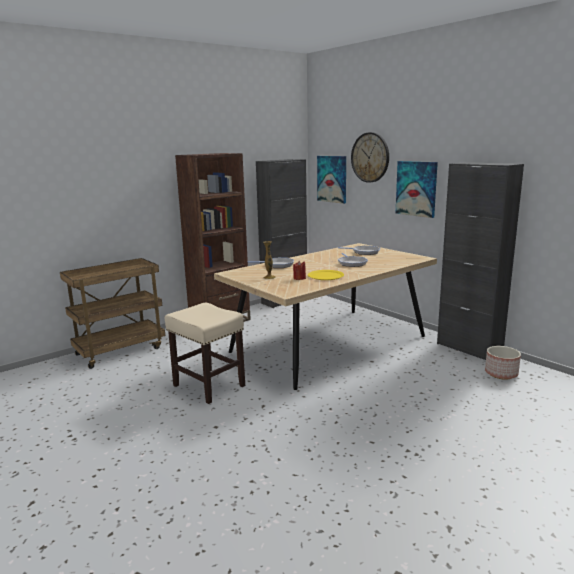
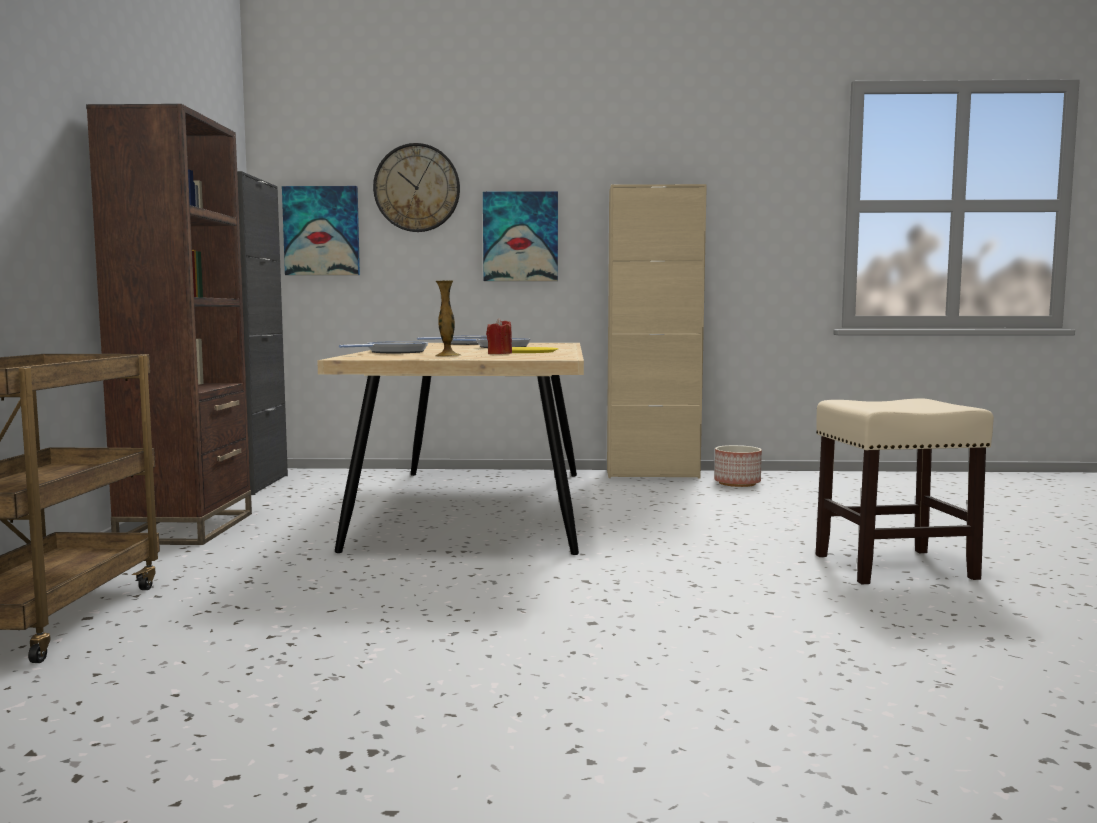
camera: 50 degrees left, 10 degrees down
beige stool [165,302,245,404] -> beige stool moved to [816,399,994,584]
black cabinet [437,162,524,360] -> beige cabinet [607,184,707,479]

